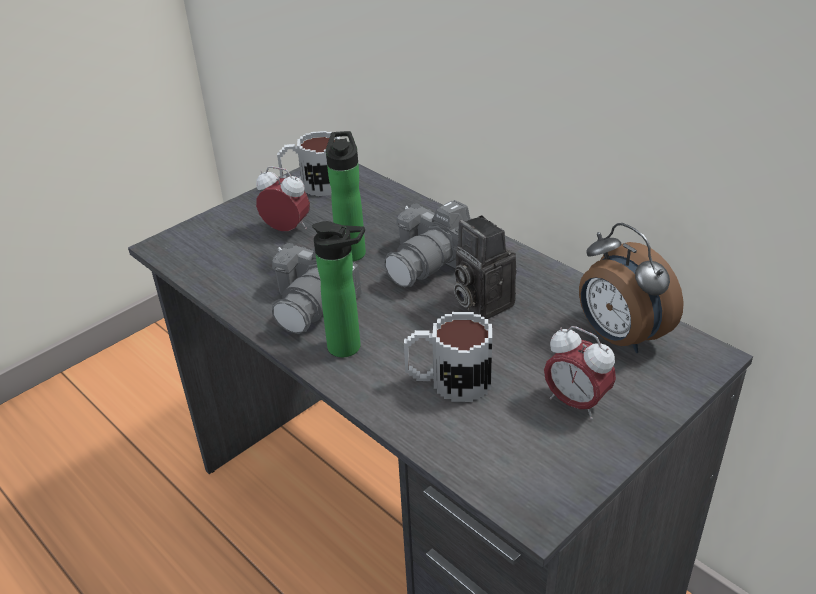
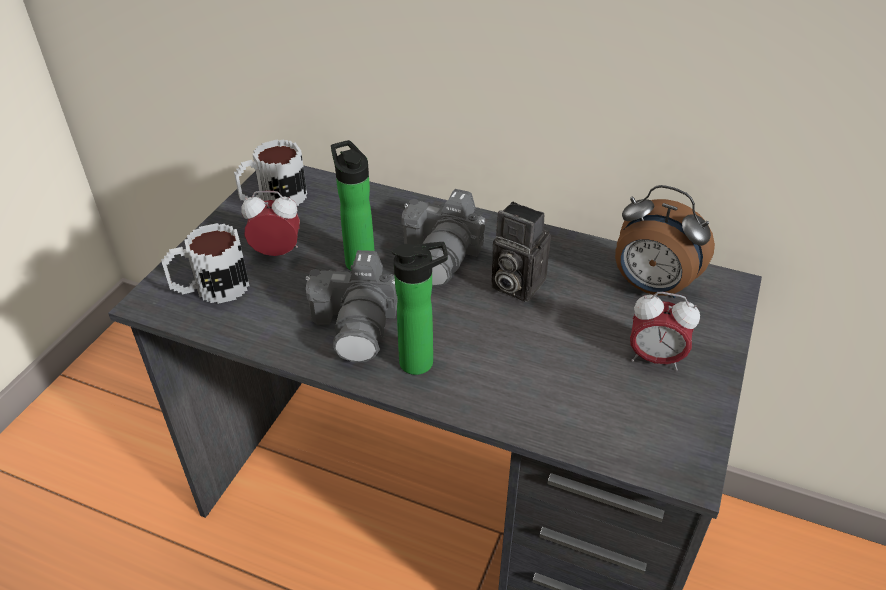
camera: 25 degrees left, 5 degrees up
mug [404,312,492,402] -> mug moved to [161,223,249,304]

